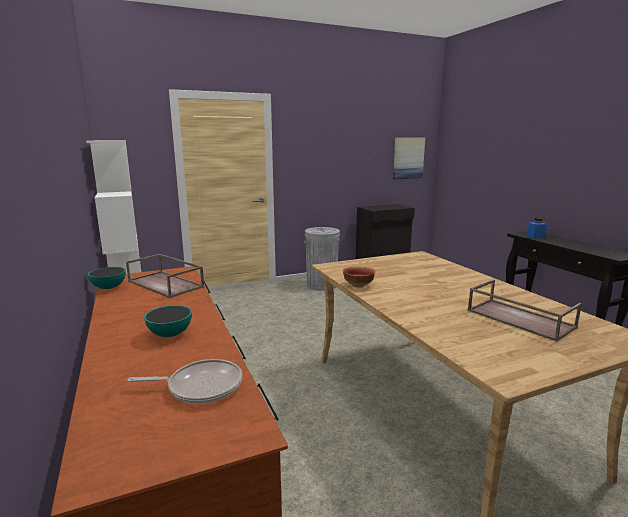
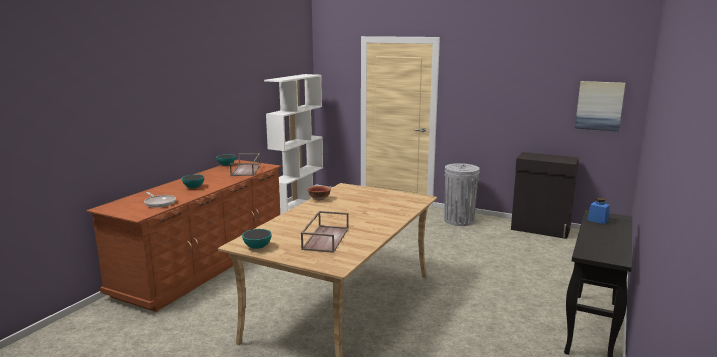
camera: 50 degrees right, 0 degrees up
none -> bowl [242,229,272,249]

